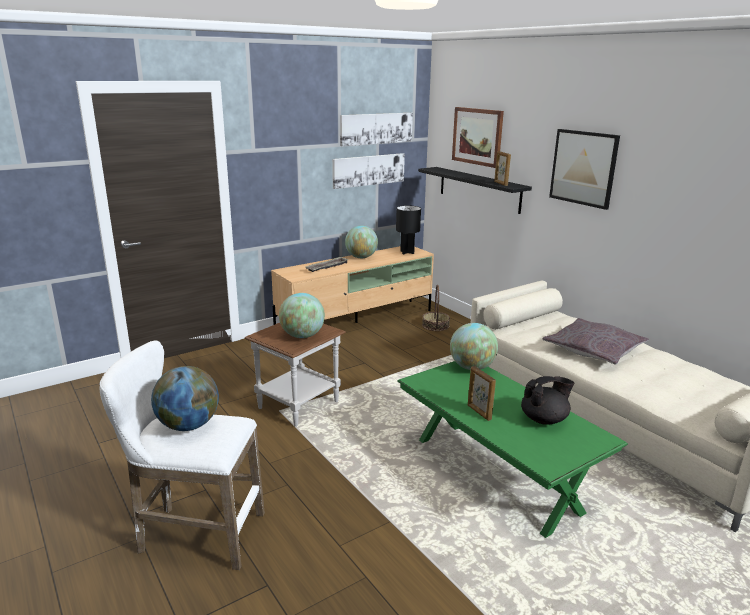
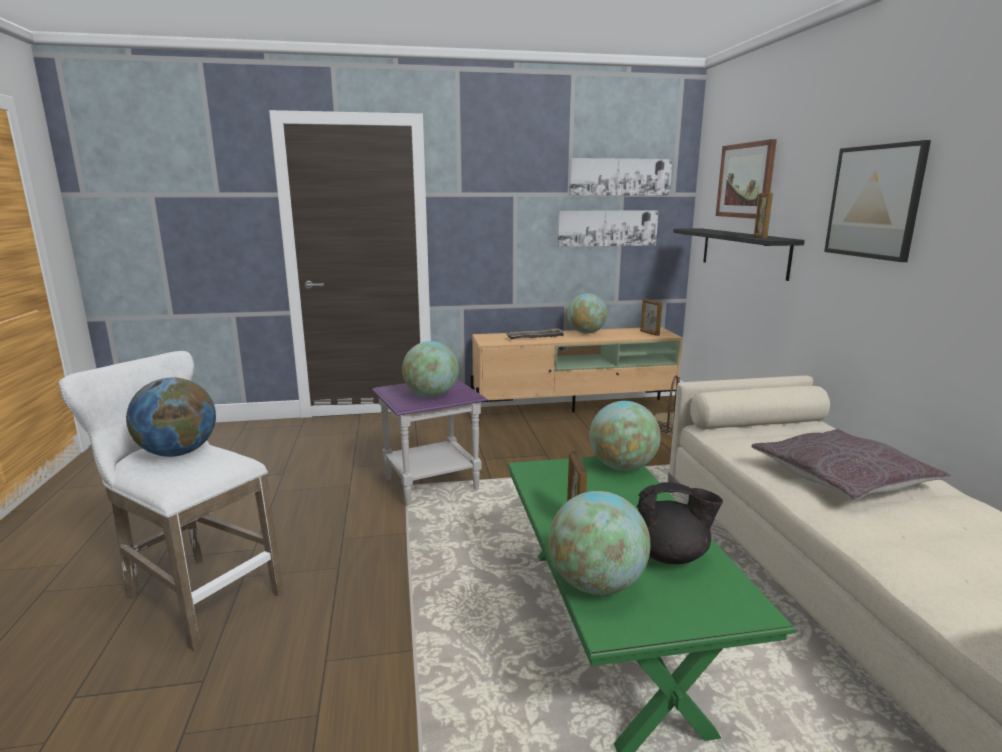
camera: 25 degrees right, 5 degrees down
brown side table [245,323,346,427] -> purple side table [372,379,488,506]
black table lamp [396,206,421,254] -> picture frame [640,299,662,336]
none -> globe [549,491,650,595]

